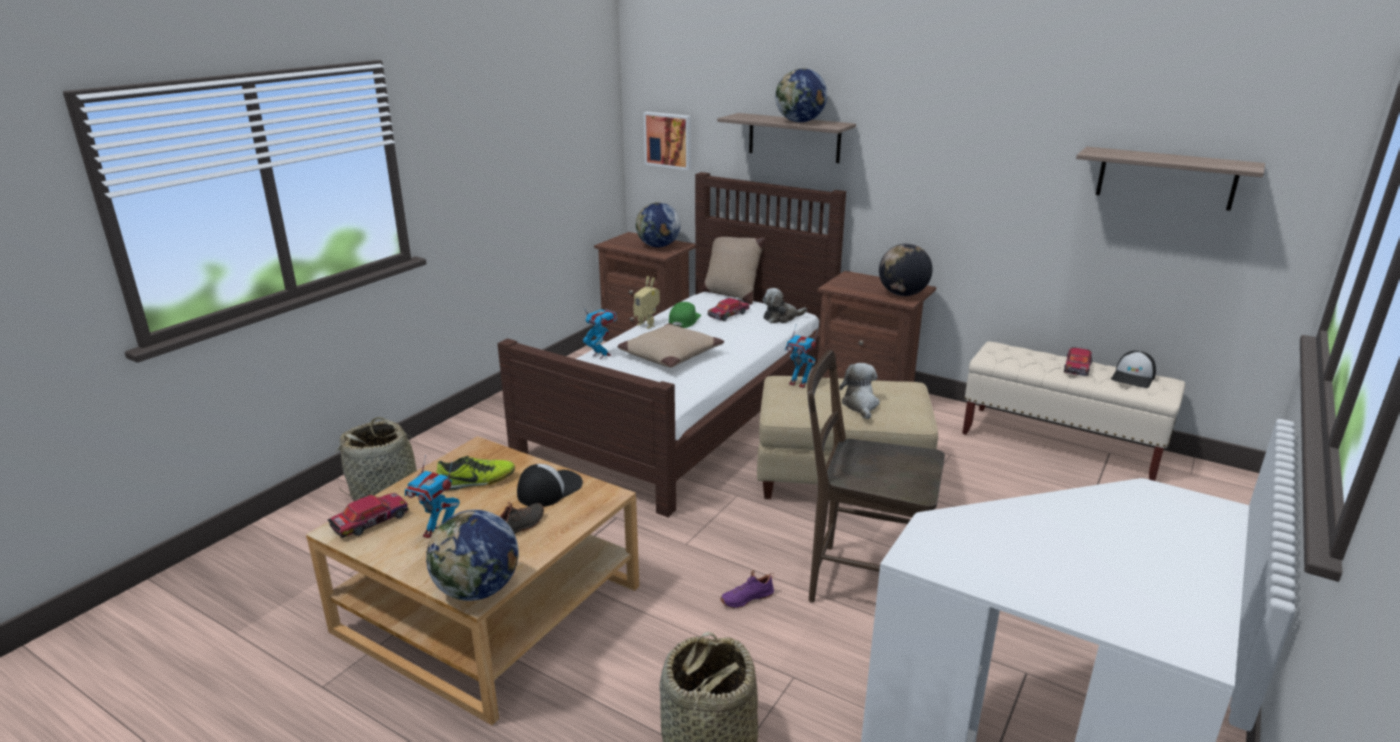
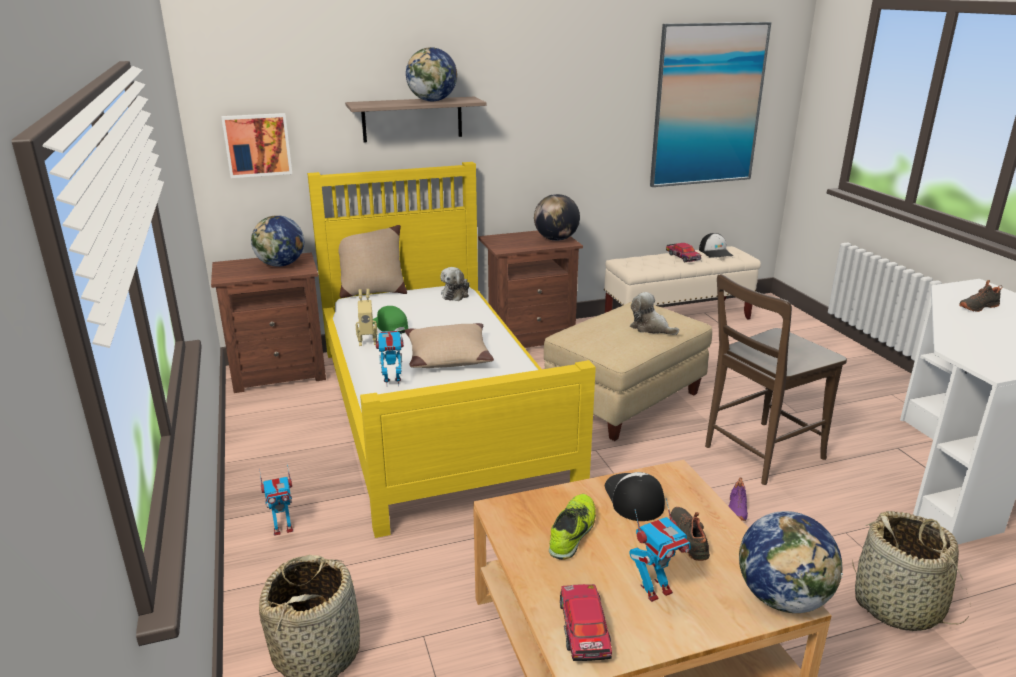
camera: 50 degrees left, 0 degrees up
brown bed [497,172,846,517] -> yellow bed [307,162,596,538]
toy car [708,298,750,321] -> none
toy robot [785,326,818,388] -> toy robot moved to [259,464,293,536]
shelf [1076,147,1265,211] -> picture [650,22,771,187]
none -> black shoe [959,280,1002,312]

